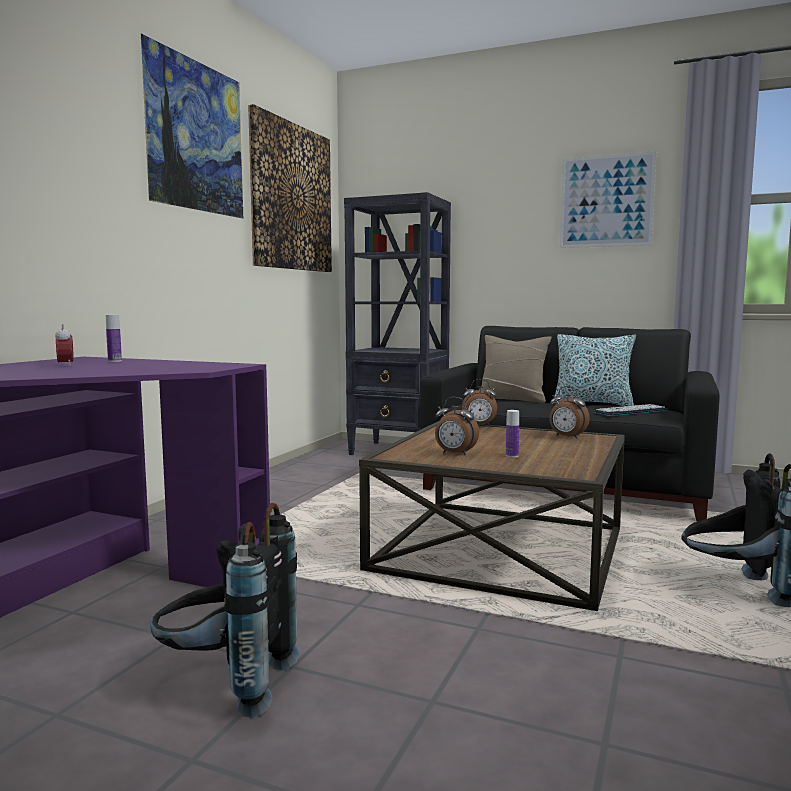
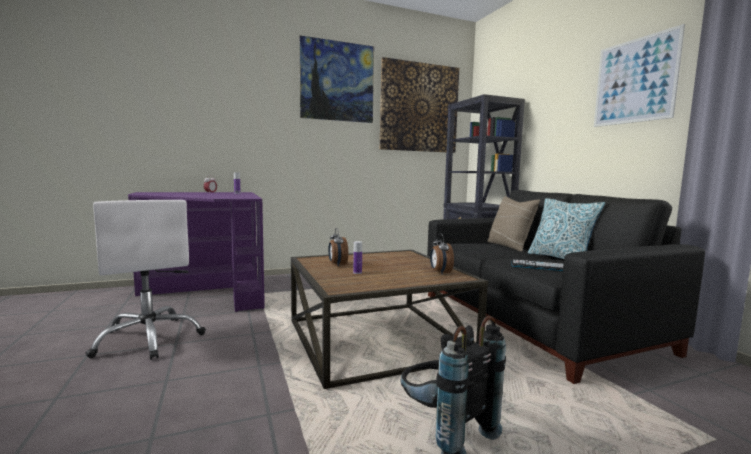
camera: 45 degrees right, 0 degrees up
black backpack [150,503,300,718] -> white office chair [85,200,206,360]
alarm clock [462,379,497,426] -> none

